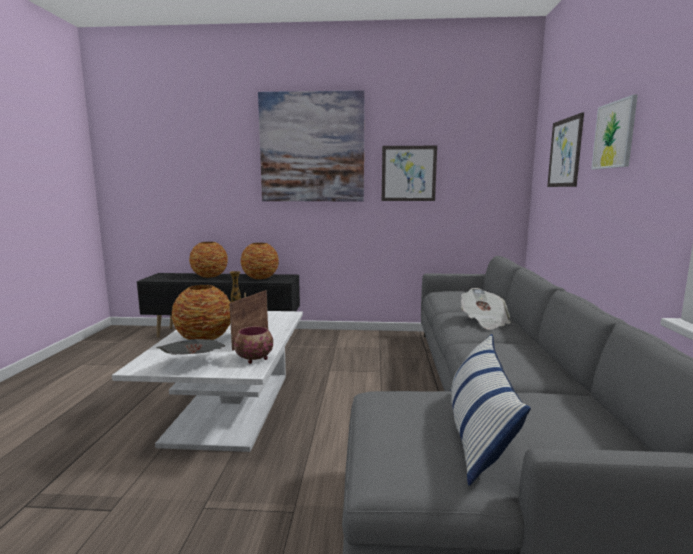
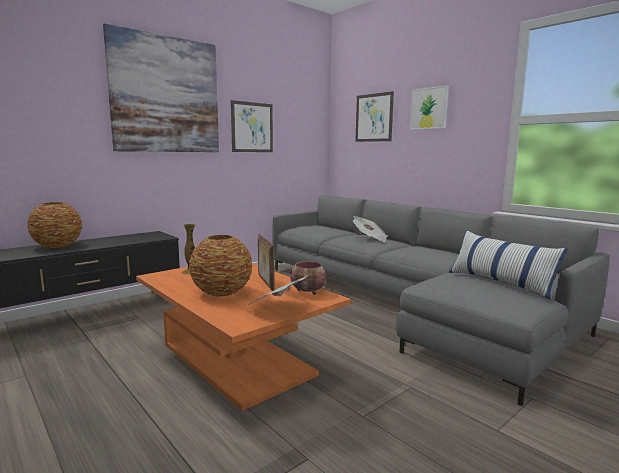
camera: 45 degrees left, 0 degrees up
white coffee table [112,311,303,452] -> orange coffee table [136,263,351,411]
vase [241,243,279,279] -> none

